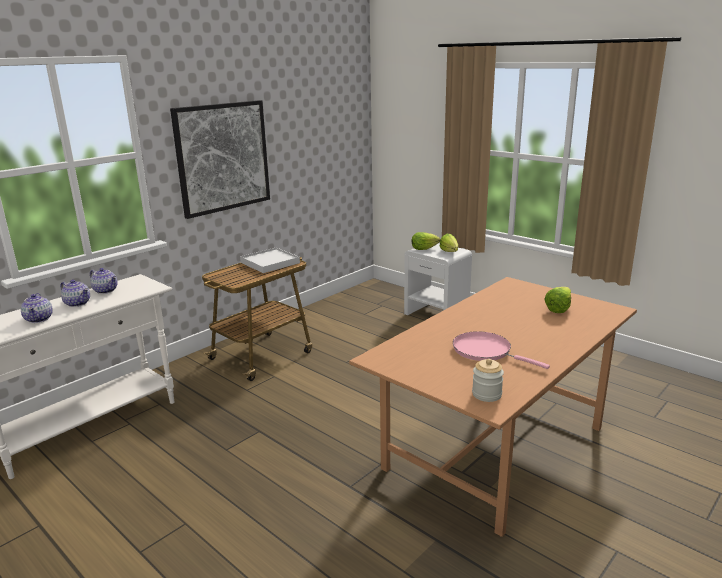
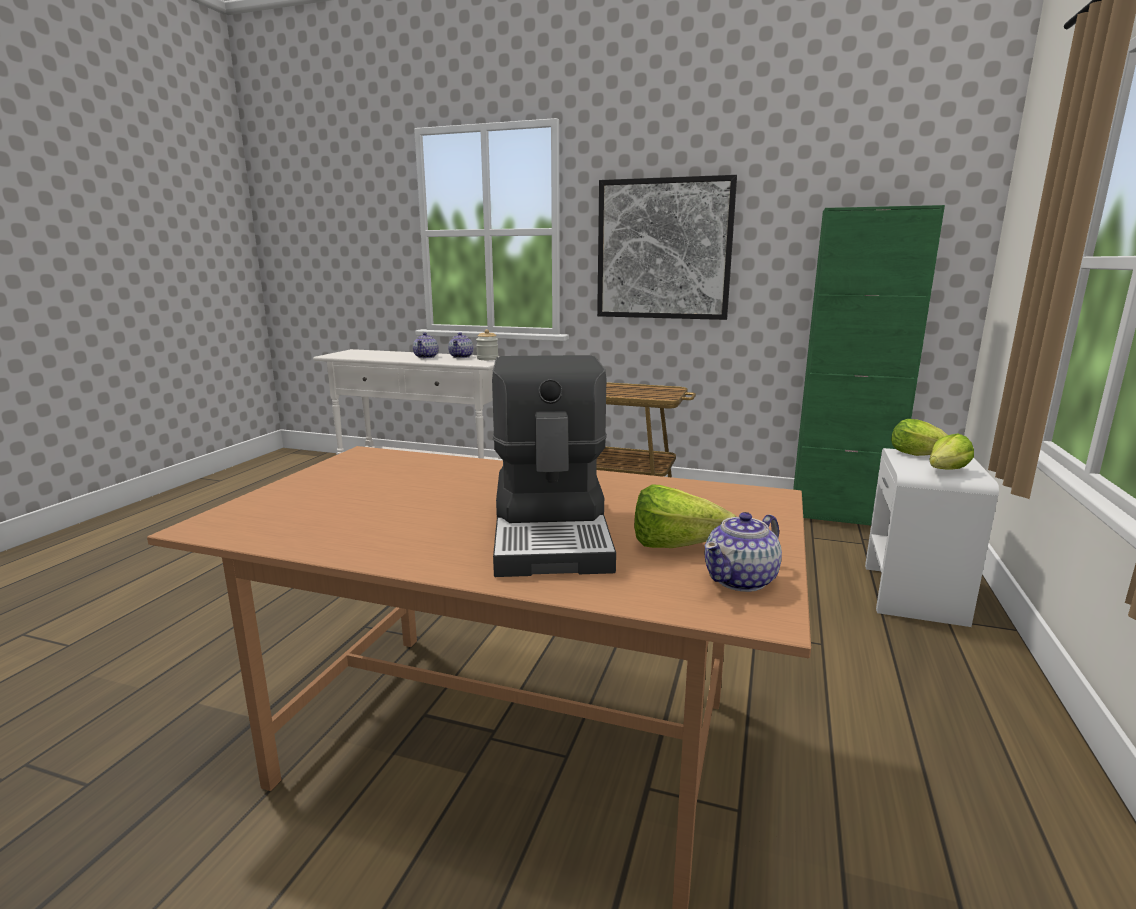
camera: 65 degrees right, 5 degrees down
teapot [21,293,53,323] -> teapot moved to [705,512,782,592]
white tray [240,248,300,273] -> none
pink frying pan [453,331,550,369] -> none
jar [472,359,504,402] -> jar moved to [476,329,499,360]
none -> coffee machine [492,355,616,577]
none -> green cabinet [793,205,945,525]

